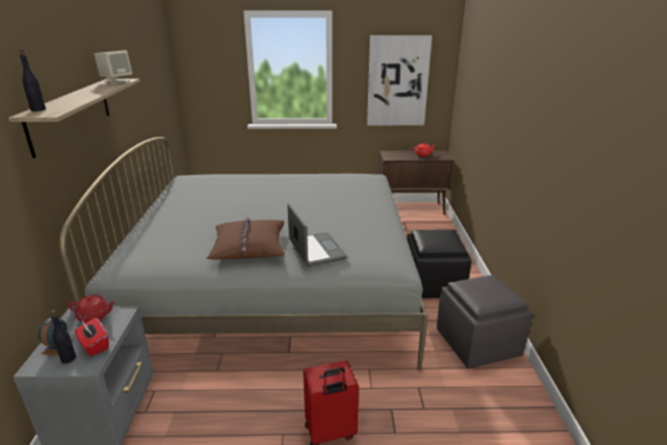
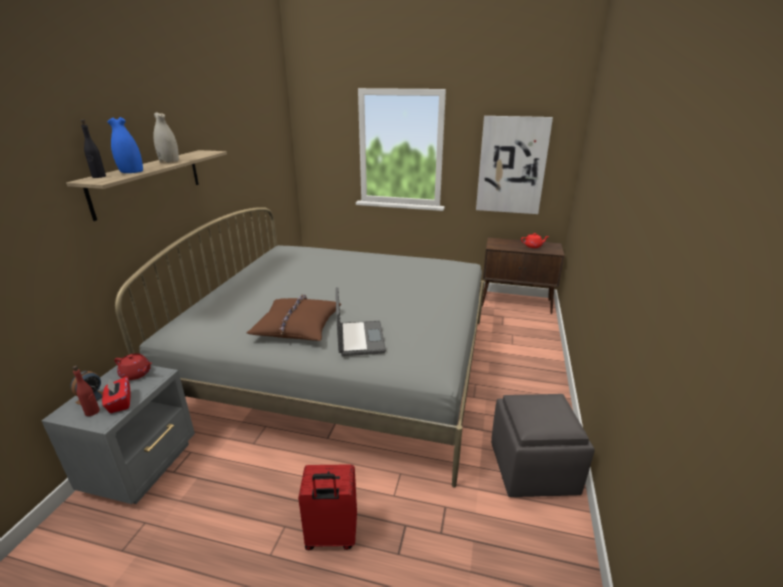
camera: 15 degrees right, 0 degrees up
black bottle [50,310,76,364] -> red bottle [73,366,100,416]
beige speaker [94,50,132,84] -> none
black ottoman [407,230,471,298] -> none
none -> blue vase [108,117,143,173]
none -> white vase [153,113,179,163]

